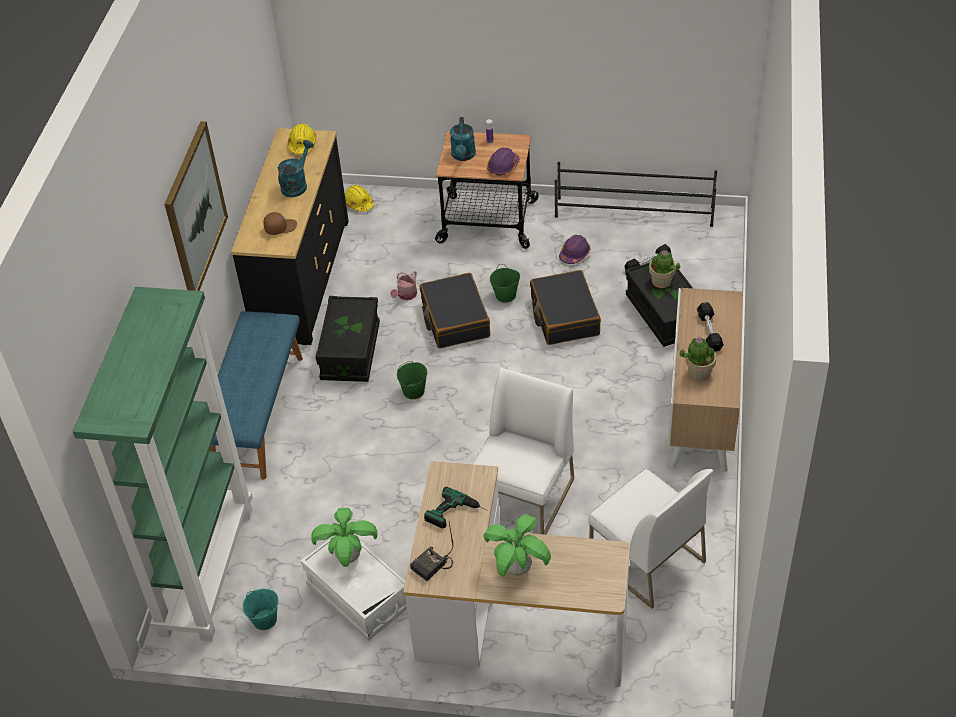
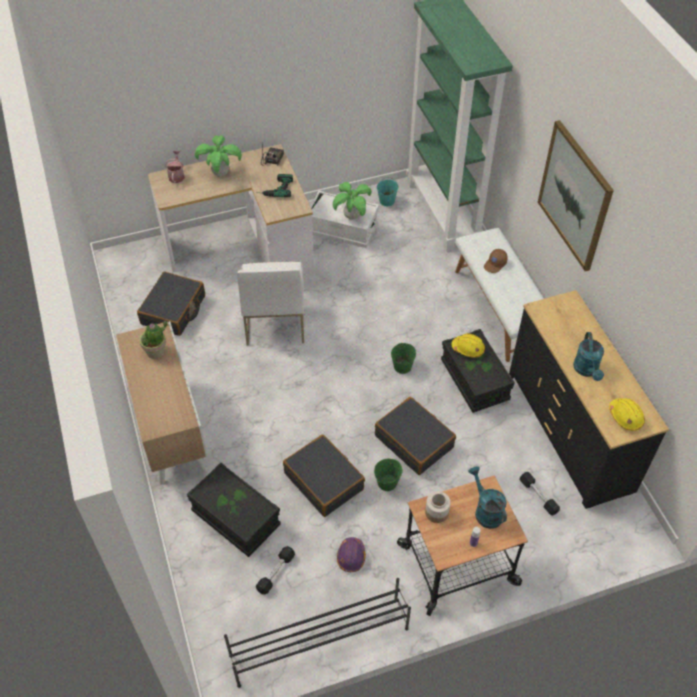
camera: 150 degrees right, 5 degrees up
blue bench [210,311,303,480] -> white bench [455,228,544,362]
brown cap [263,212,297,235] -> brown cap moved to [484,249,508,273]
yellow hard hat [345,185,374,212] -> yellow hard hat moved to [452,334,485,358]
watering can [390,271,417,300] -> watering can moved to [165,151,185,183]
purple hard hat [487,147,520,176] -> jar [425,491,451,523]
white chair [588,469,714,609] -> black suitcase [137,272,205,336]
potted plant [649,250,680,288] -> none
black dumbbell [697,302,724,352] -> black dumbbell moved to [519,472,560,516]

